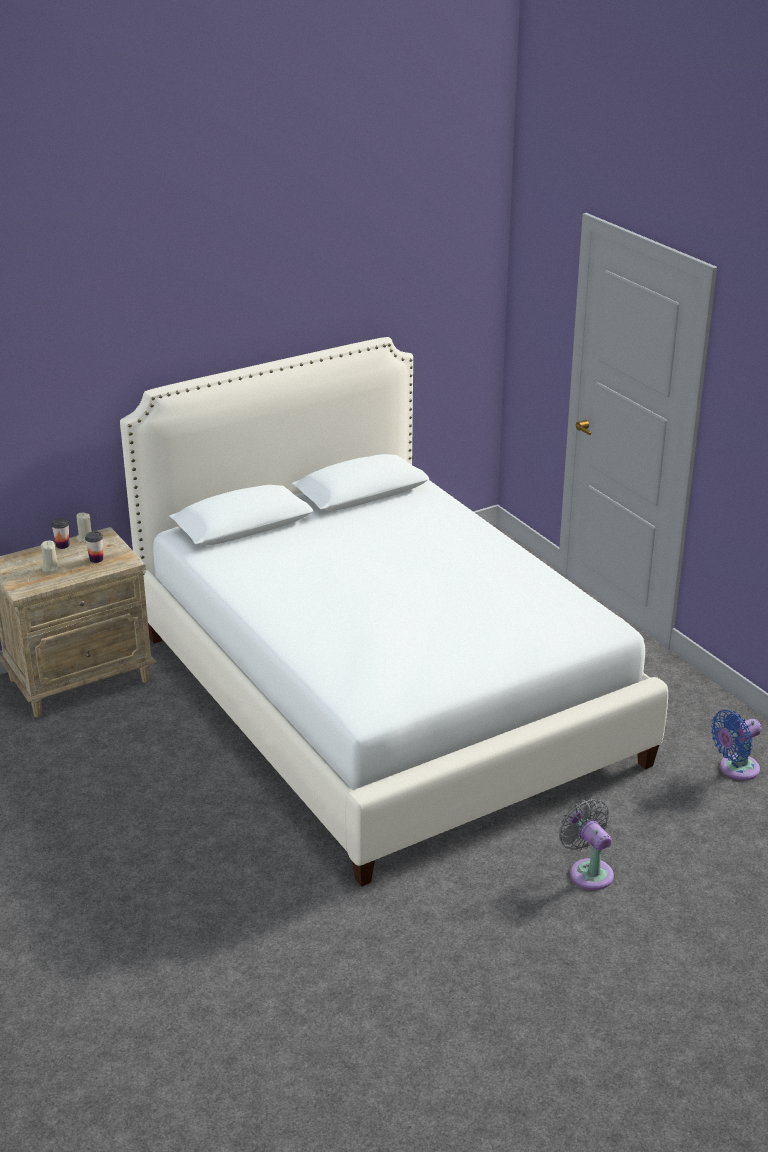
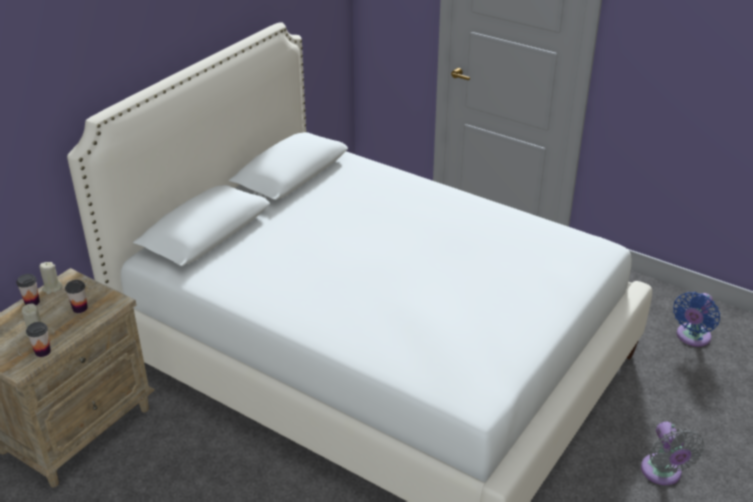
camera: 25 degrees left, 5 degrees up
grey fan [558,798,614,890] -> grey fan turned 135 degrees counterclockwise [641,422,705,485]
none -> cup [26,322,51,357]

